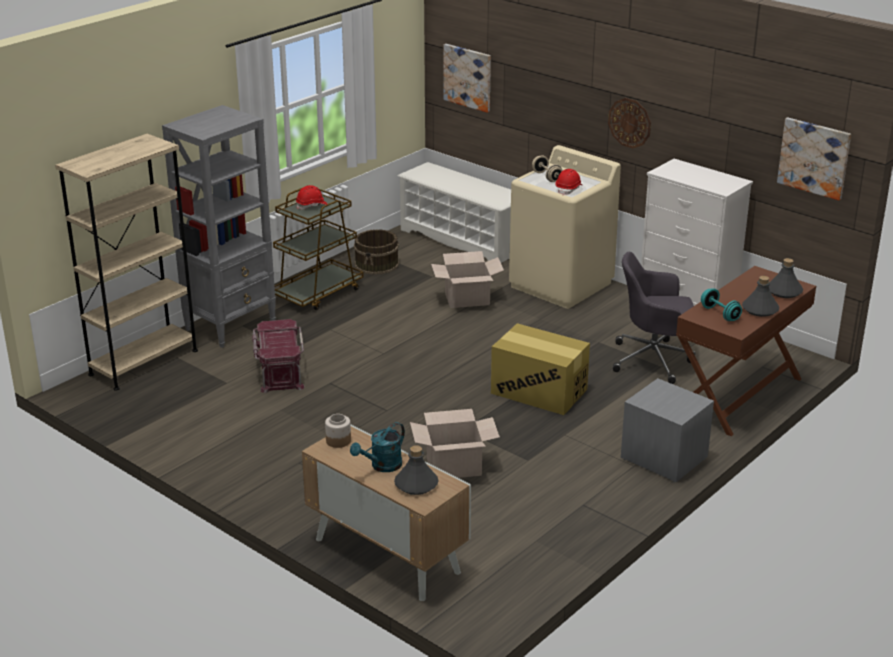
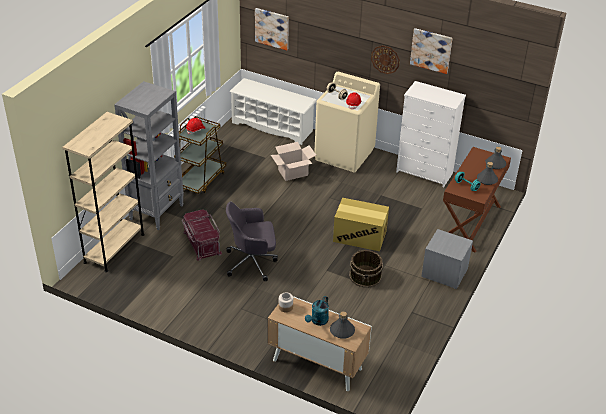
camera: 15 degrees left, 10 degrees up
brown bucket [354,229,399,275] -> brown bucket moved to [349,250,383,288]
cardboard box [410,409,500,478] -> none
grey office chair [613,252,695,384] -> grey office chair moved to [226,202,278,281]
picture [777,117,851,200] -> picture moved to [410,28,452,74]

